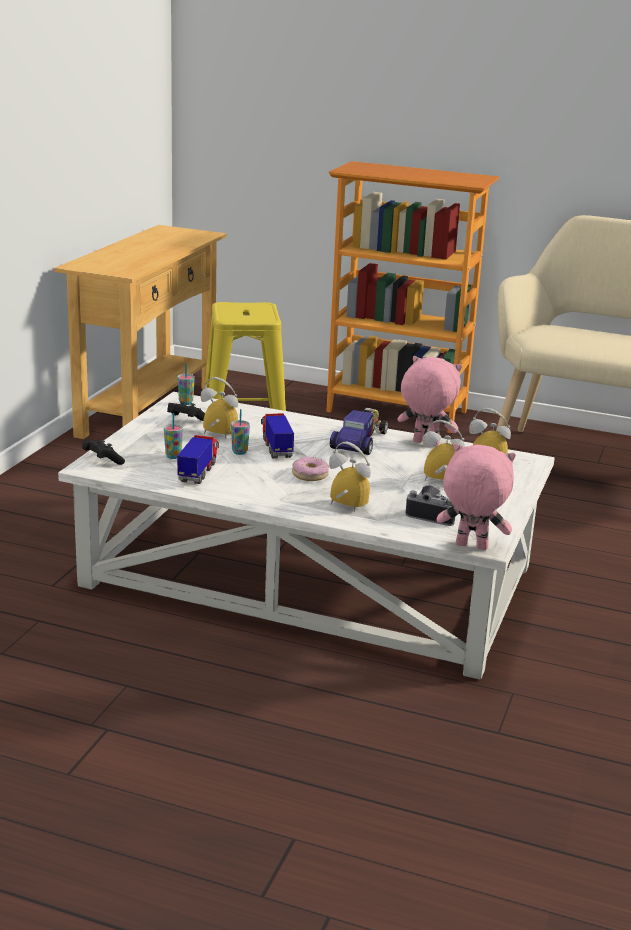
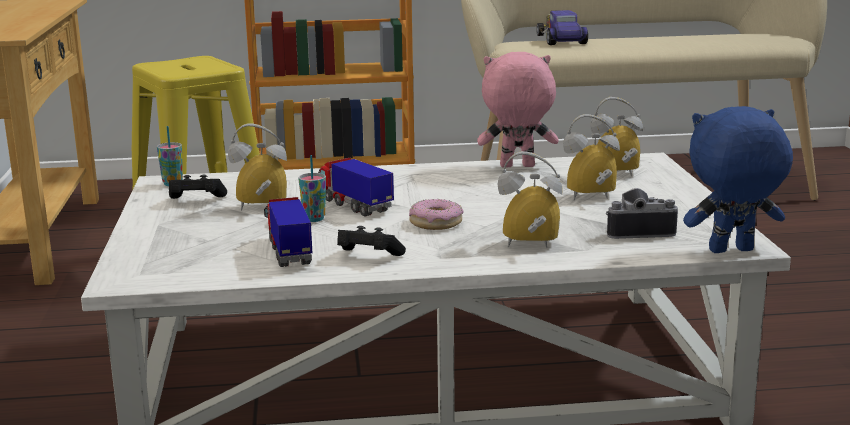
camera: 25 degrees left, 5 degrees down
black game controller [82,439,125,465] -> black game controller moved to [337,226,406,256]
cup [164,413,183,459] -> none
toy car [330,408,388,455] -> toy car moved to [536,10,588,45]
pink plush toy [436,443,516,550] -> blue plush toy [683,106,793,253]

